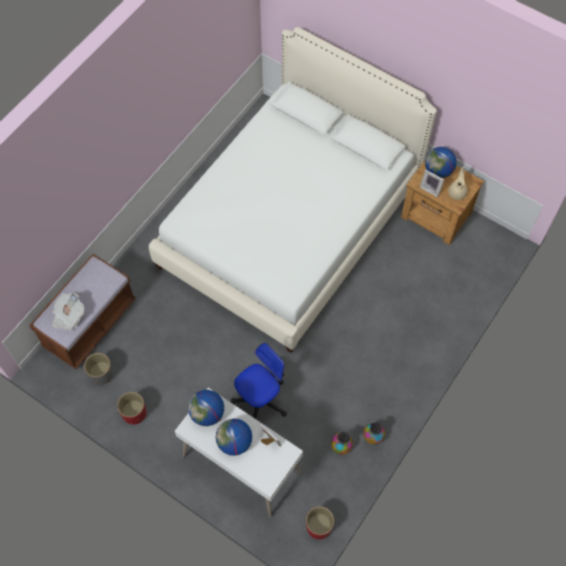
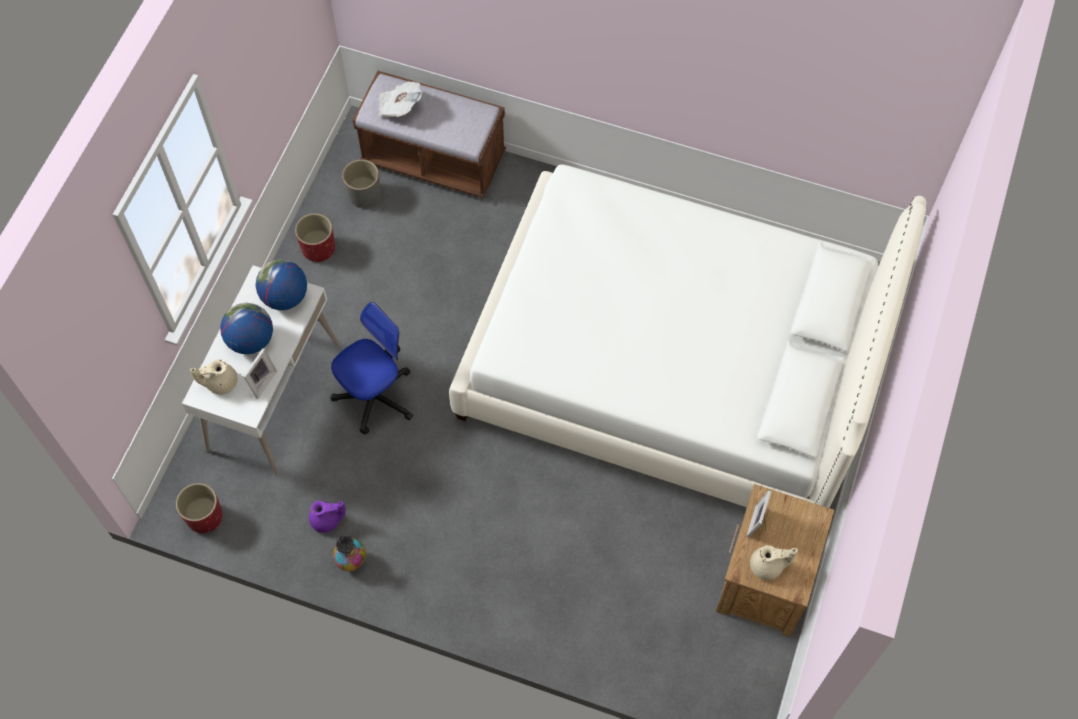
camera: 75 degrees right, 0 degrees up
office chair [231,343,287,419] -> office chair turned 75 degrees counterclockwise [331,302,413,435]
vase [331,432,353,454] -> purple teapot [309,501,346,533]
globe [425,147,457,178] -> none
none -> beige teapot [190,359,238,394]

